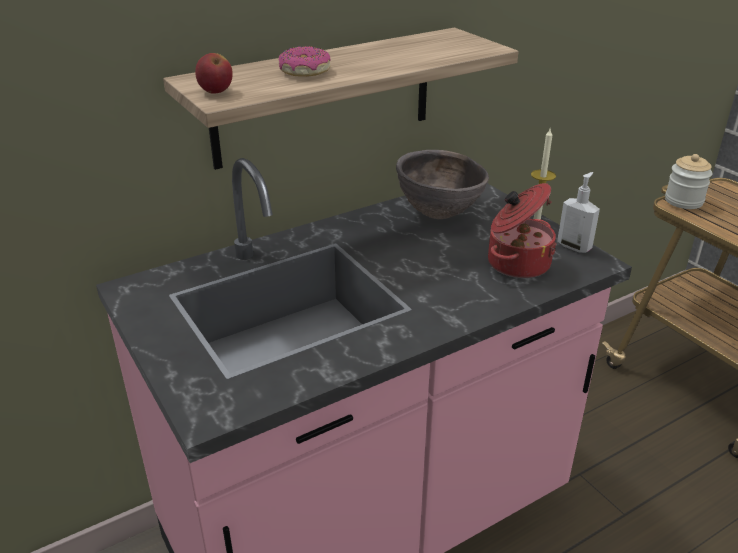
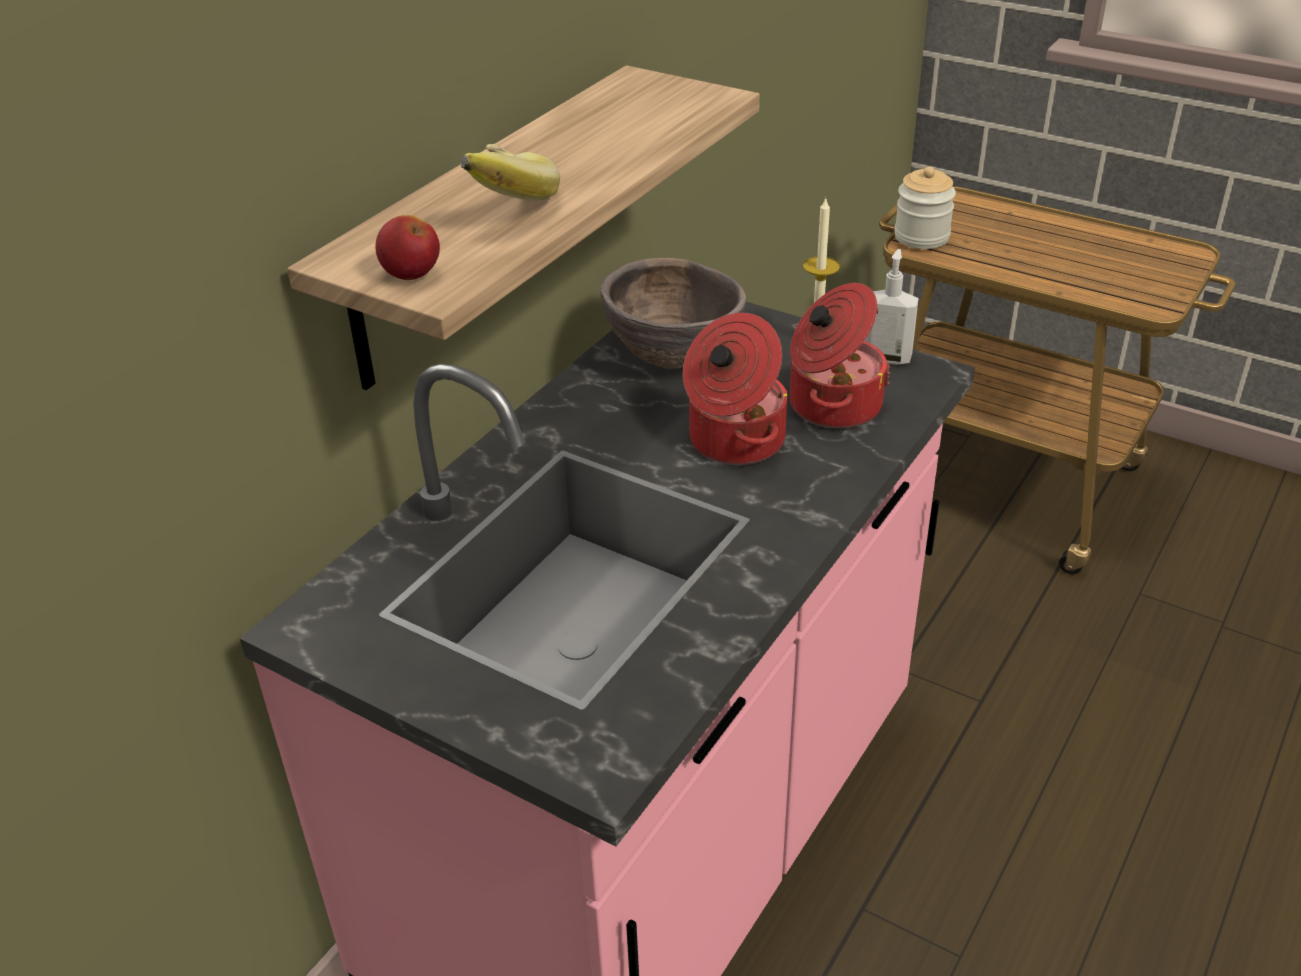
camera: 25 degrees left, 5 degrees up
donut [278,46,331,77] -> banana [461,144,560,201]
none -> cooking pot [683,313,788,465]

